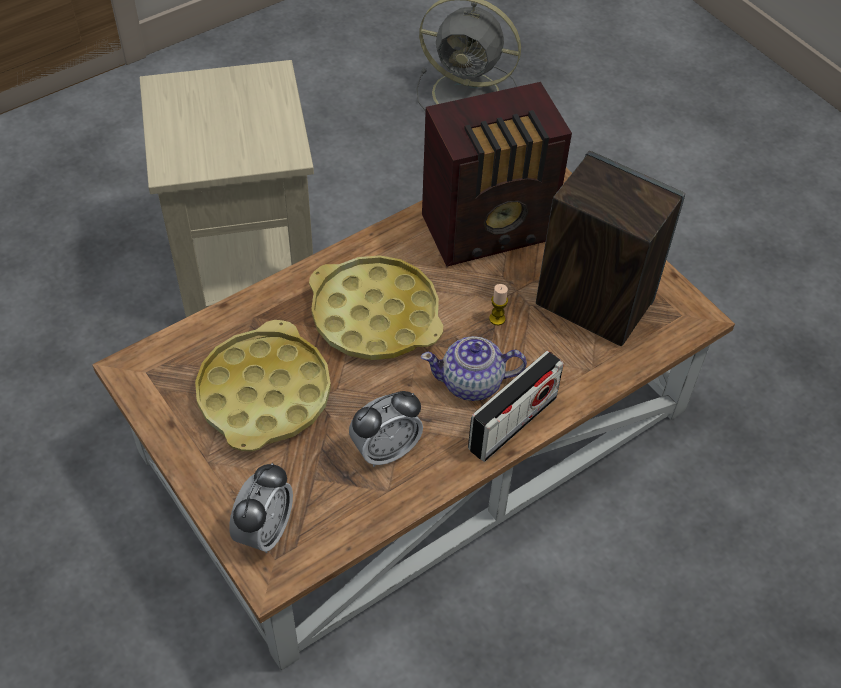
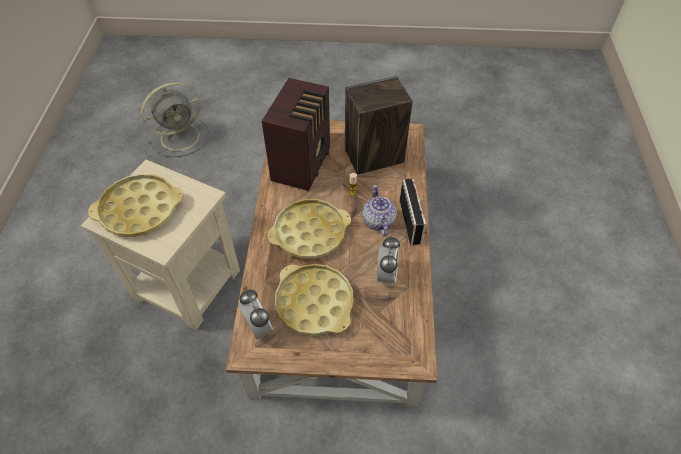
camera: 50 degrees left, 0 degrees up
alarm clock [229,463,293,553] -> alarm clock moved to [238,290,273,339]
teapot [421,336,527,401] -> teapot turned 135 degrees clockwise [362,185,397,237]
none -> yellow tray [88,174,183,237]

